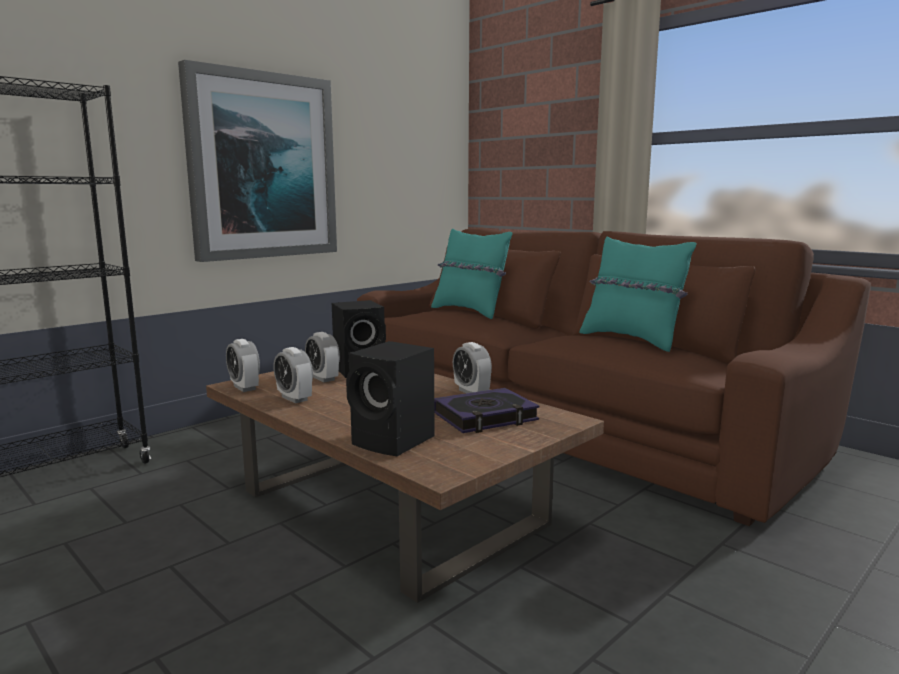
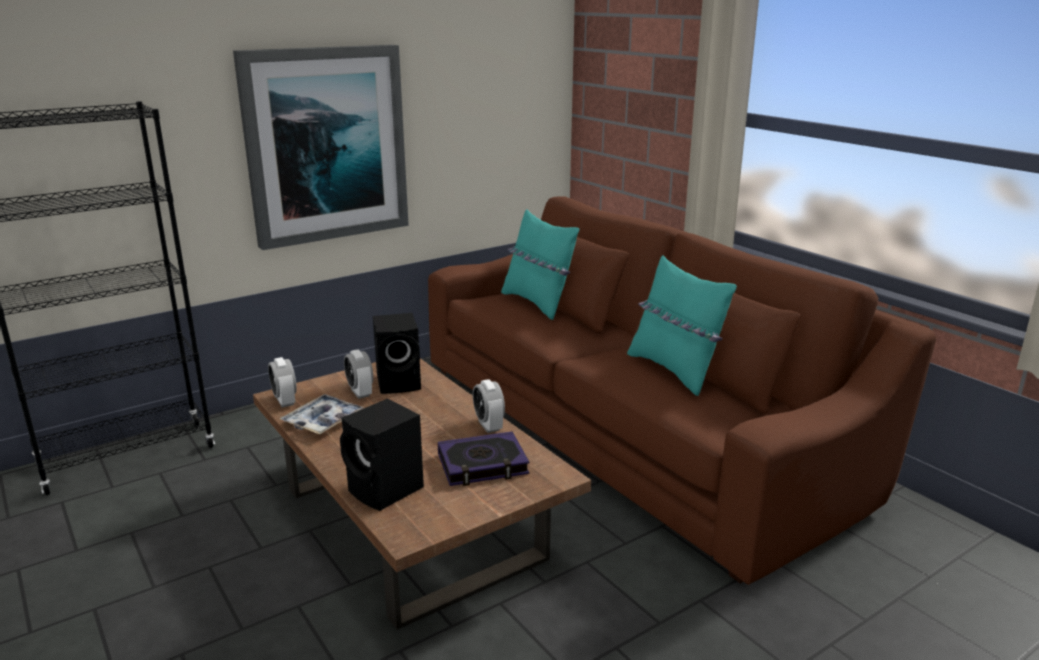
camera: 10 degrees right, 10 degrees up
alarm clock [273,347,313,403] -> tray [280,394,364,434]

